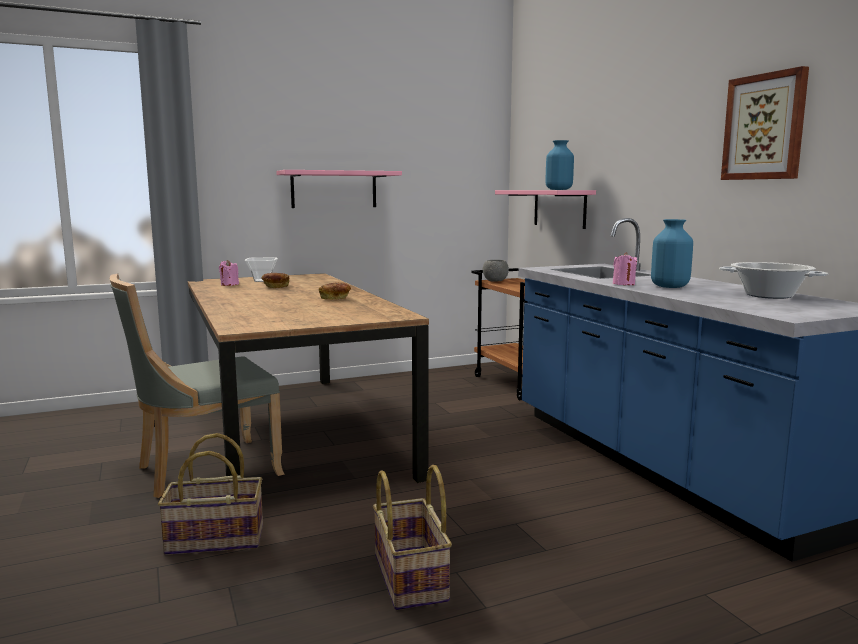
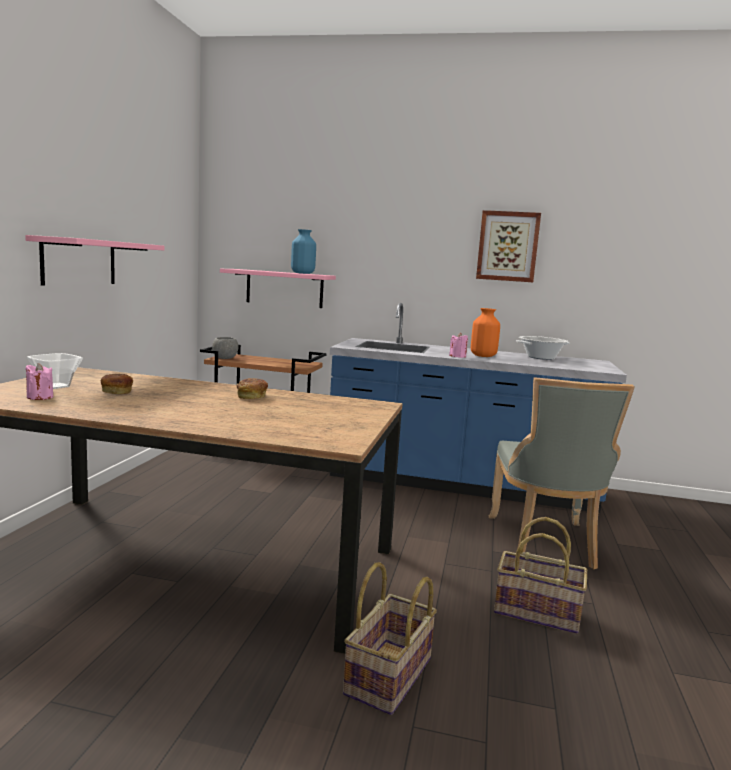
camera: 55 degrees left, 0 degrees up
grey chair [110,274,285,498] -> grey chair moved to [489,377,634,569]
blue vase [651,219,693,288] -> orange vase [471,308,500,357]

